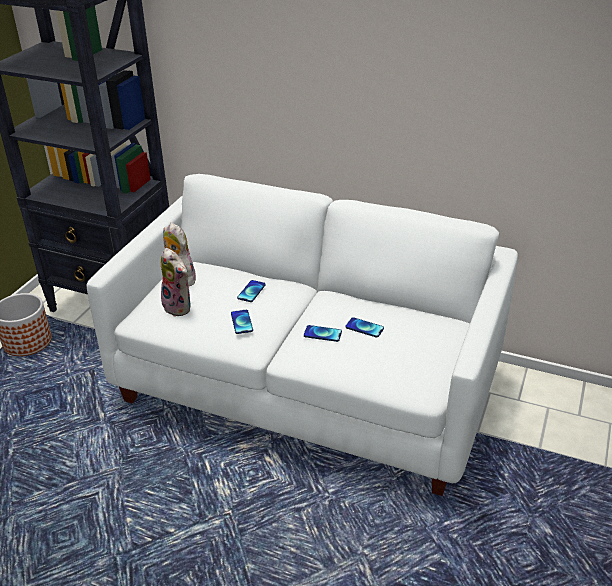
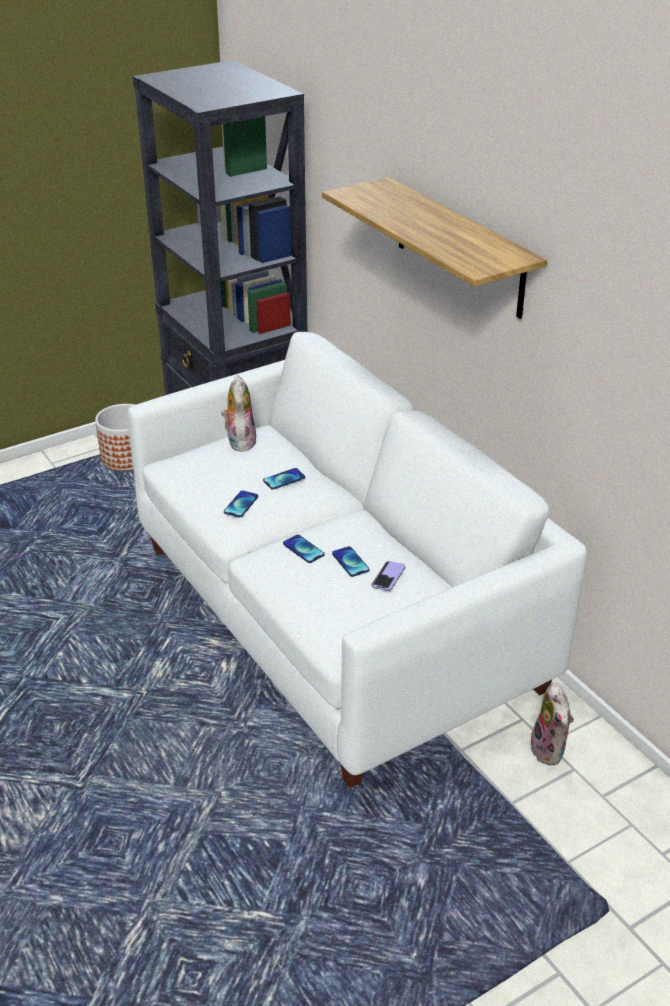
camera: 35 degrees right, 0 degrees up
plush toy [161,248,190,317] -> plush toy moved to [531,682,574,765]
none -> shelf [322,177,547,319]
none -> phone [371,561,405,591]

